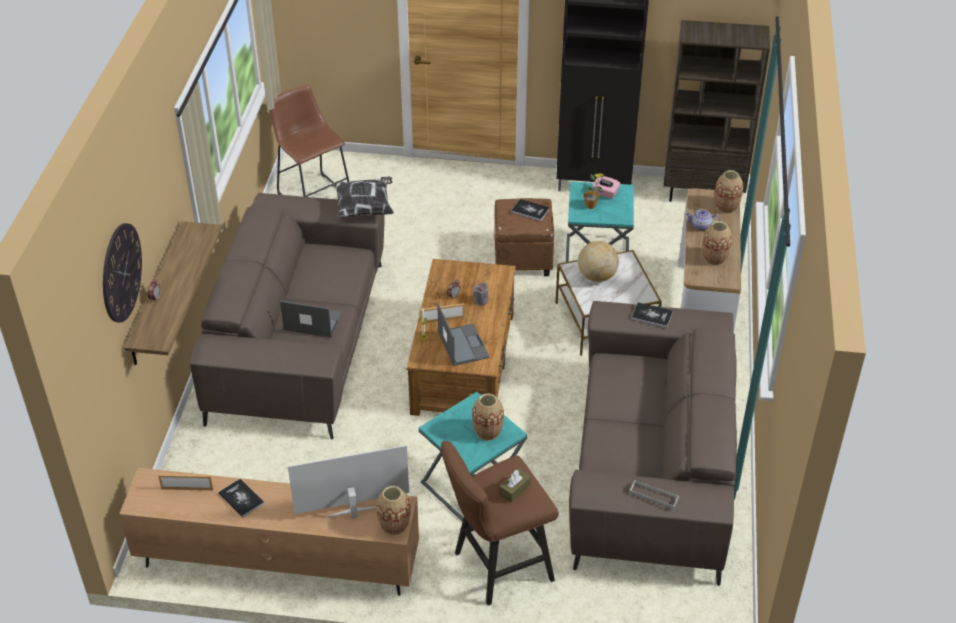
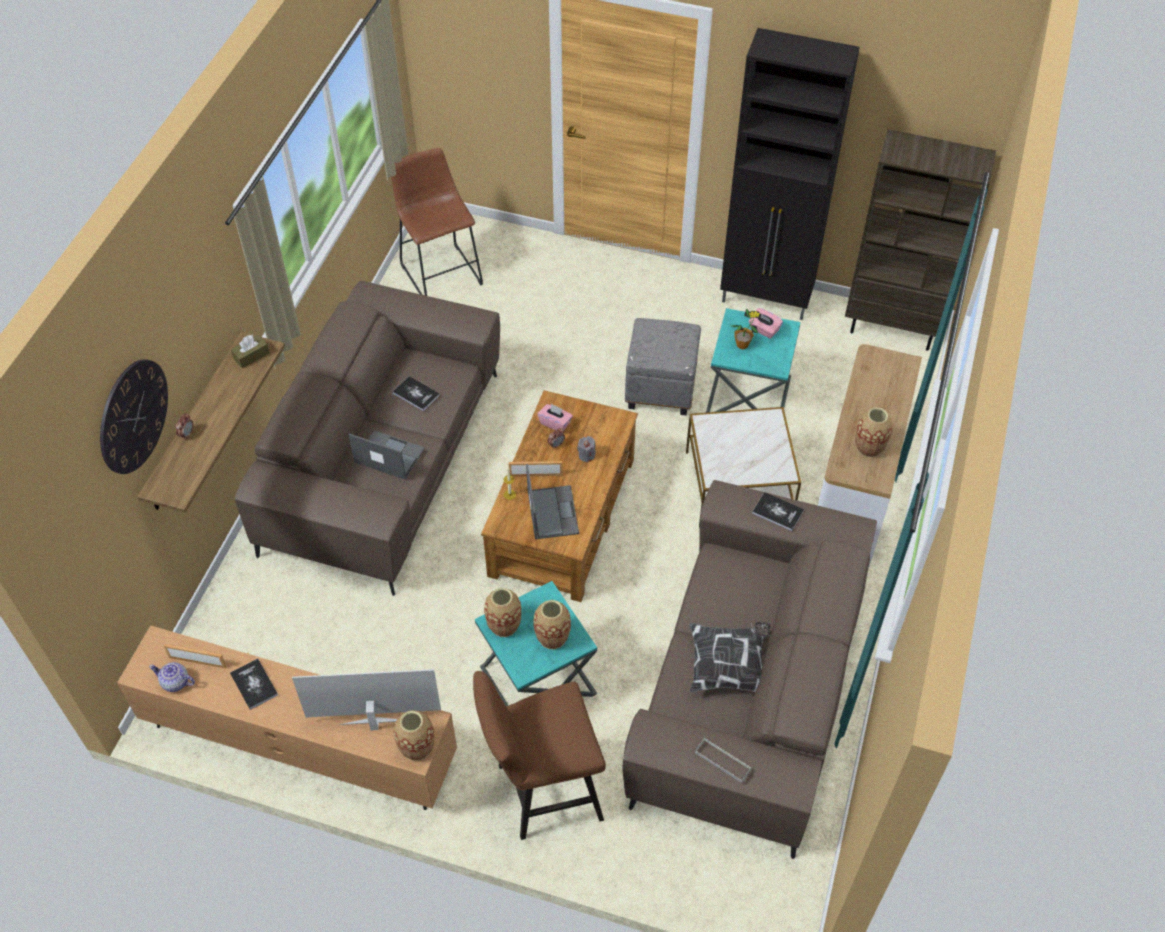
camera: 10 degrees right, 10 degrees up
pillow [333,176,394,218] -> pillow moved to [689,622,771,692]
brown ottoman [494,198,554,276] -> grey ottoman [625,318,701,415]
brown tissue box [499,468,531,503] -> brown tissue box moved to [231,334,270,368]
book [511,199,549,221] -> book moved to [393,376,440,412]
globe [578,241,619,282] -> none
teapot [685,209,720,231] -> teapot moved to [149,662,195,692]
vase [714,170,743,214] -> vase moved to [484,588,521,637]
none -> pink tissue box [537,403,573,431]

